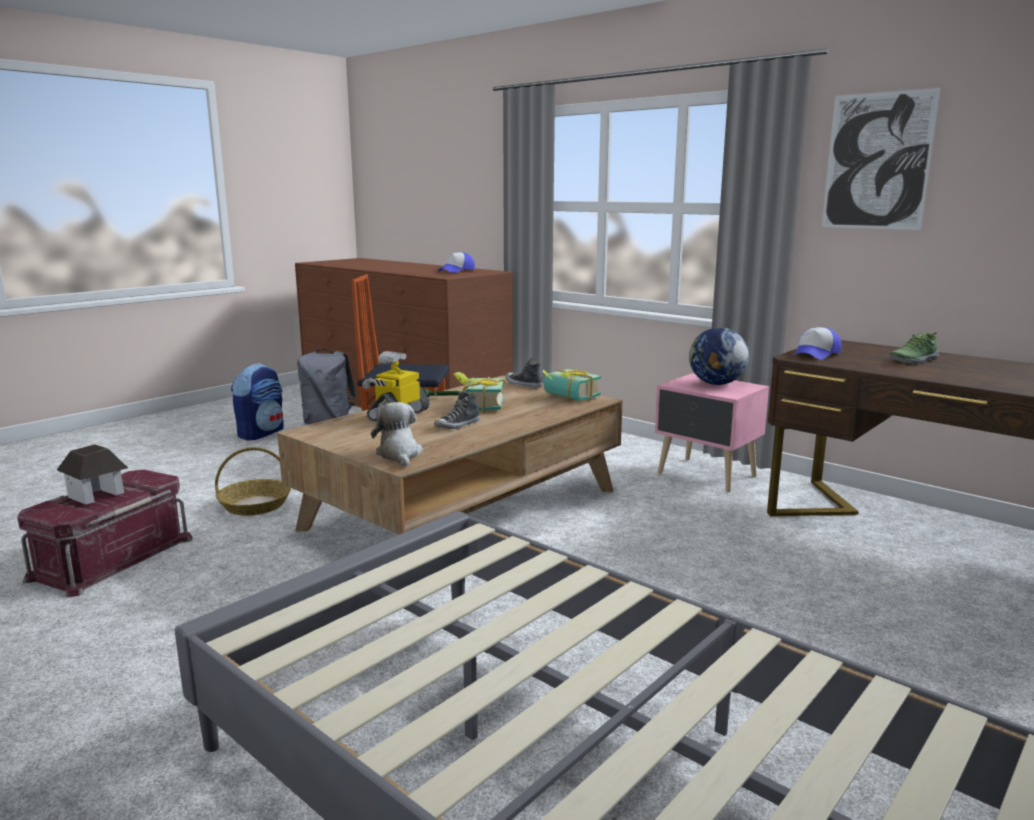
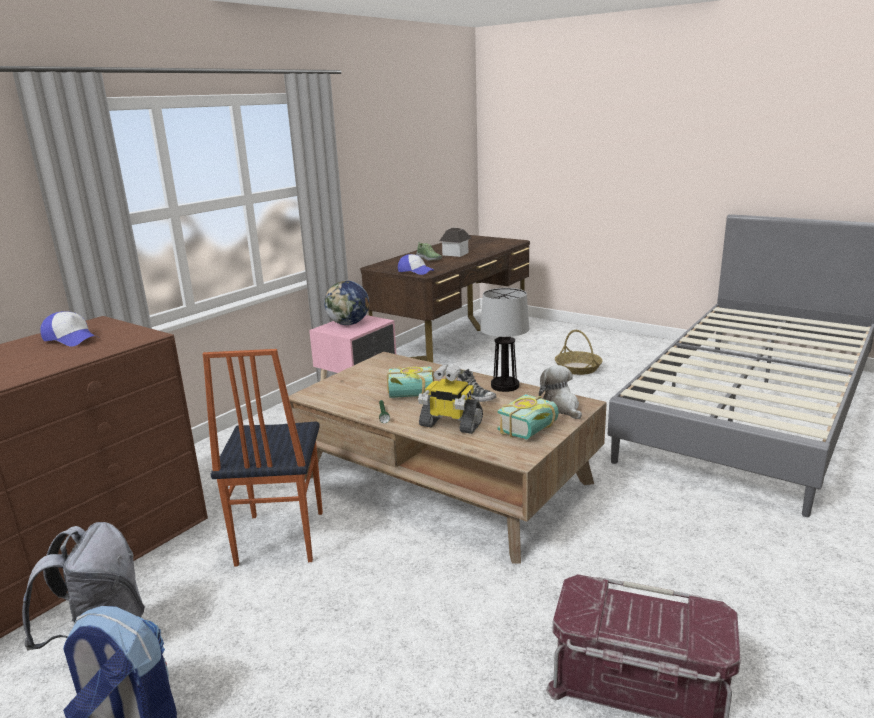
camera: 95 degrees left, 5 degrees up
toy house [57,444,128,505] -> toy house moved to [439,227,472,257]
basket [215,447,291,516] -> basket moved to [555,330,602,375]
plush toy [371,402,423,466] -> plush toy turned 90 degrees clockwise [539,365,582,419]
shoe [506,358,543,388] -> none
book [543,369,601,401] -> book moved to [497,394,559,440]
picture [822,88,940,230] -> none
none -> table lamp [480,288,529,392]

